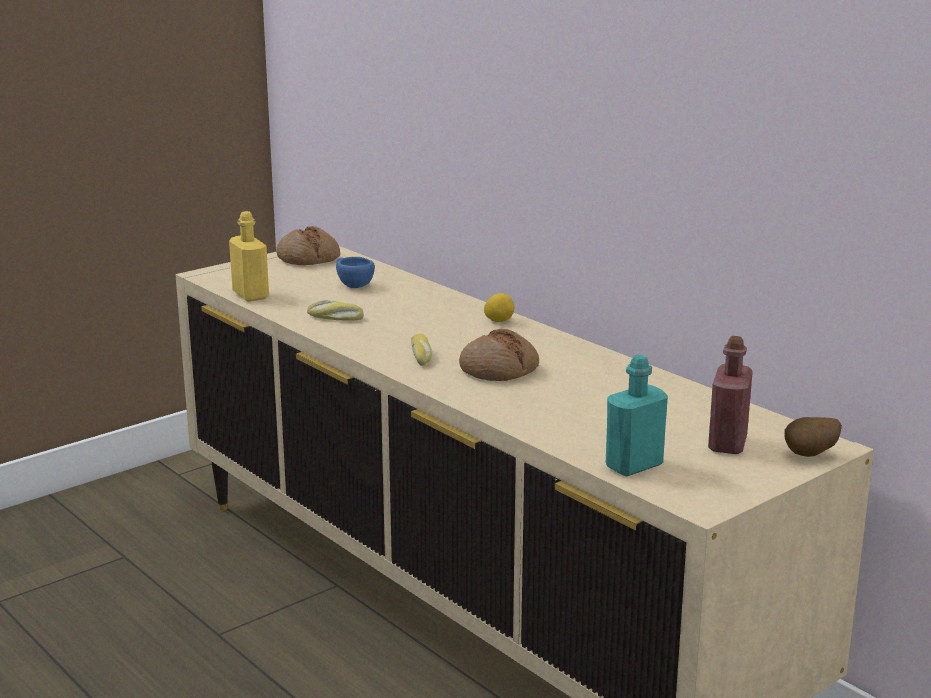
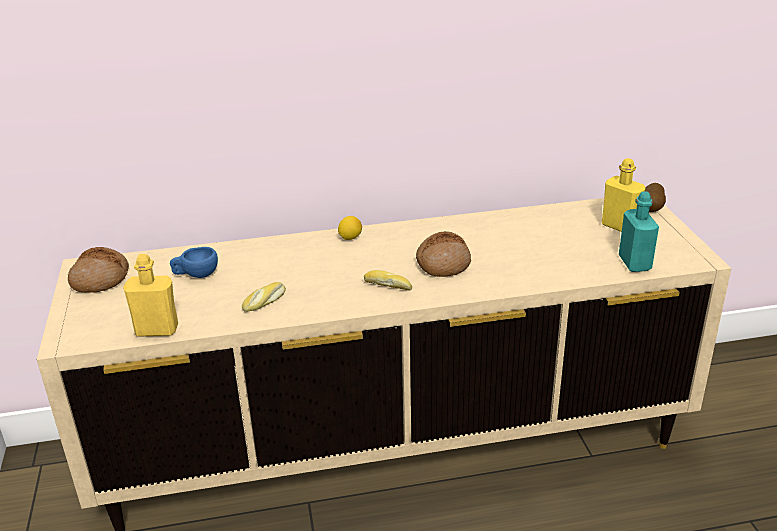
camera: 60 degrees left, 10 degrees up
red bottle [708,336,753,454] -> yellow bottle [602,158,646,232]

